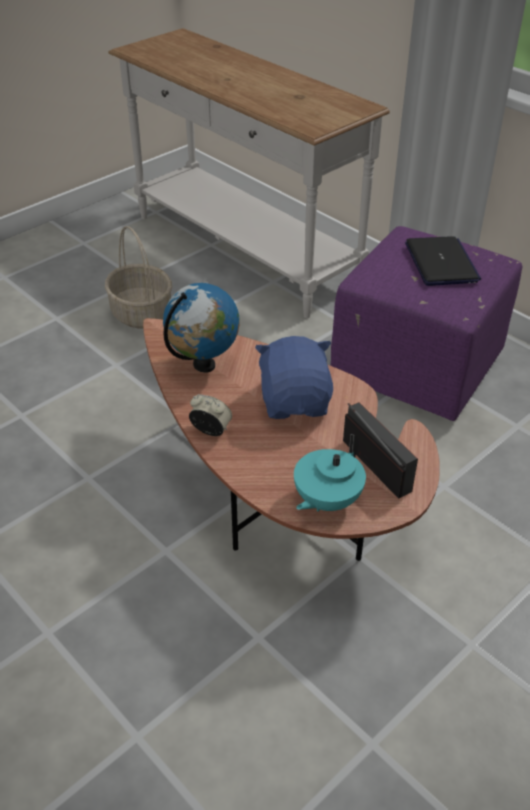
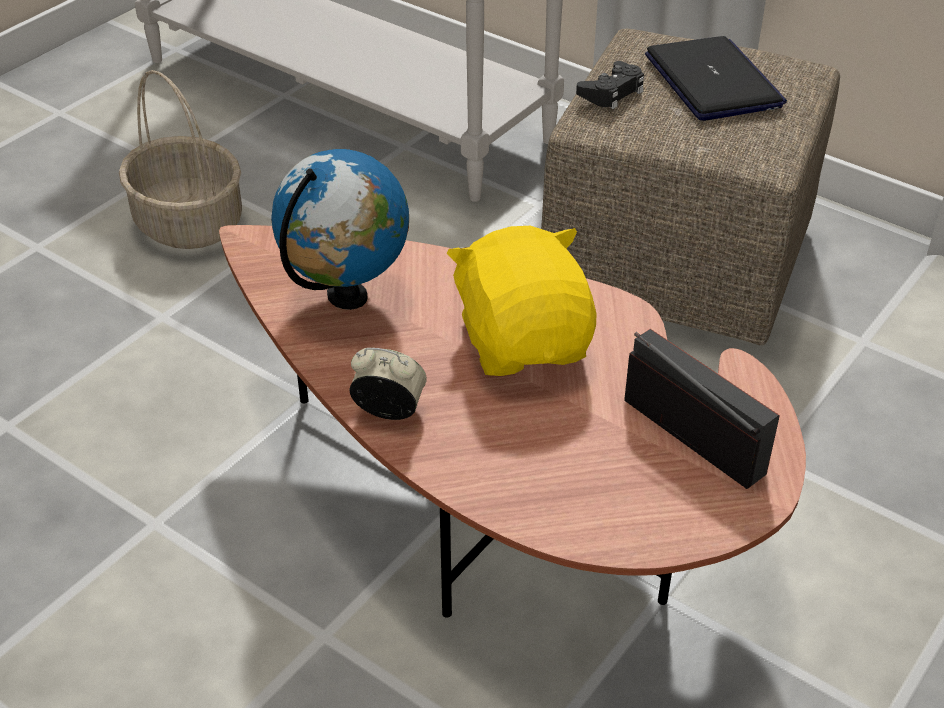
camera: 10 degrees left, 0 degrees up
blue plush toy [255,336,333,419] -> yellow plush toy [447,226,597,376]
turquoise teapot [294,434,366,511] -> none
purple ottoman [330,226,523,421] -> beige ottoman [541,29,840,345]
none -> black game controller [576,61,644,109]

